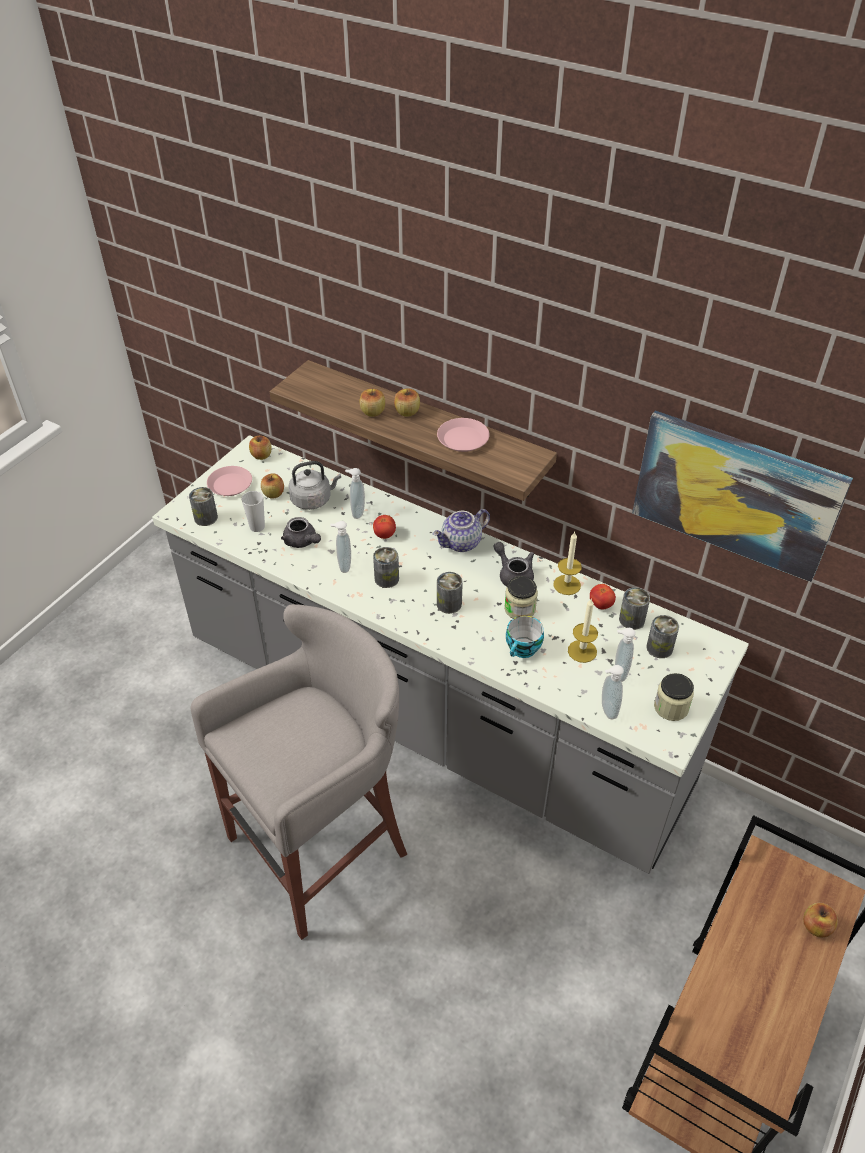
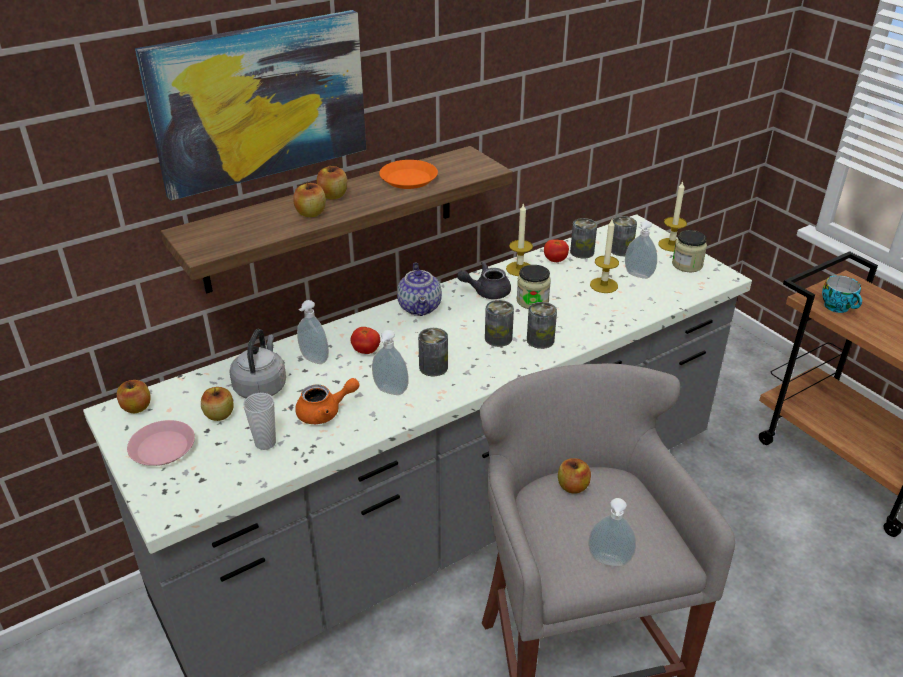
camera: 65 degrees left, 10 degrees down
can [189,487,218,526] -> can moved to [527,302,557,349]
grey teapot [281,517,321,548] -> orange teapot [295,378,360,424]
pink plate [437,418,490,452] -> orange plate [379,160,438,189]
cup [506,616,544,658] -> cup moved to [822,275,862,313]
soap dispenser [602,665,624,720] -> soap dispenser moved to [588,498,636,567]
picture [632,410,853,582] -> picture moved to [135,10,366,201]
apple [803,903,838,938] -> apple moved to [558,458,591,494]
none -> candle [658,181,687,252]

